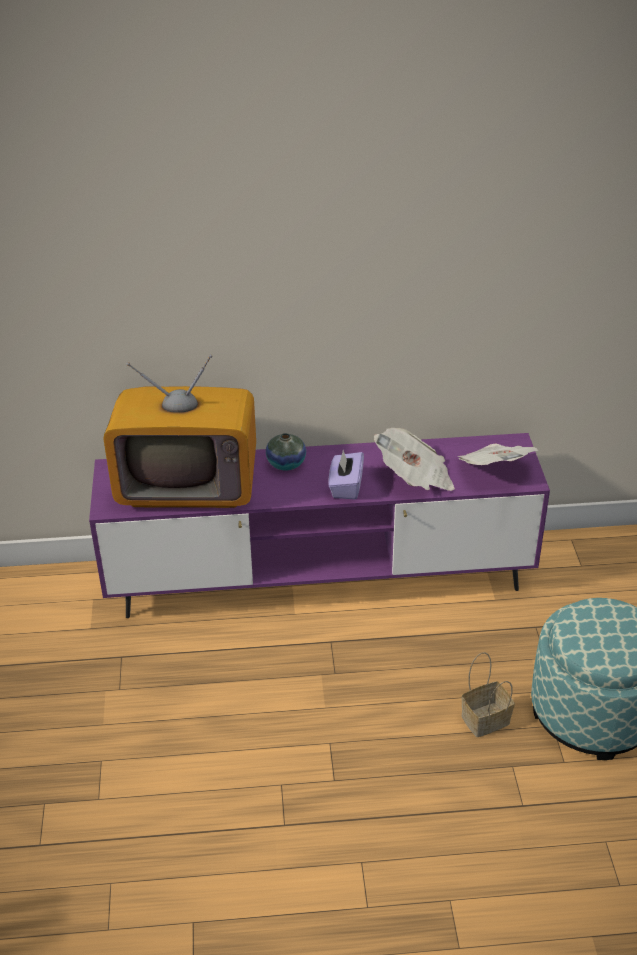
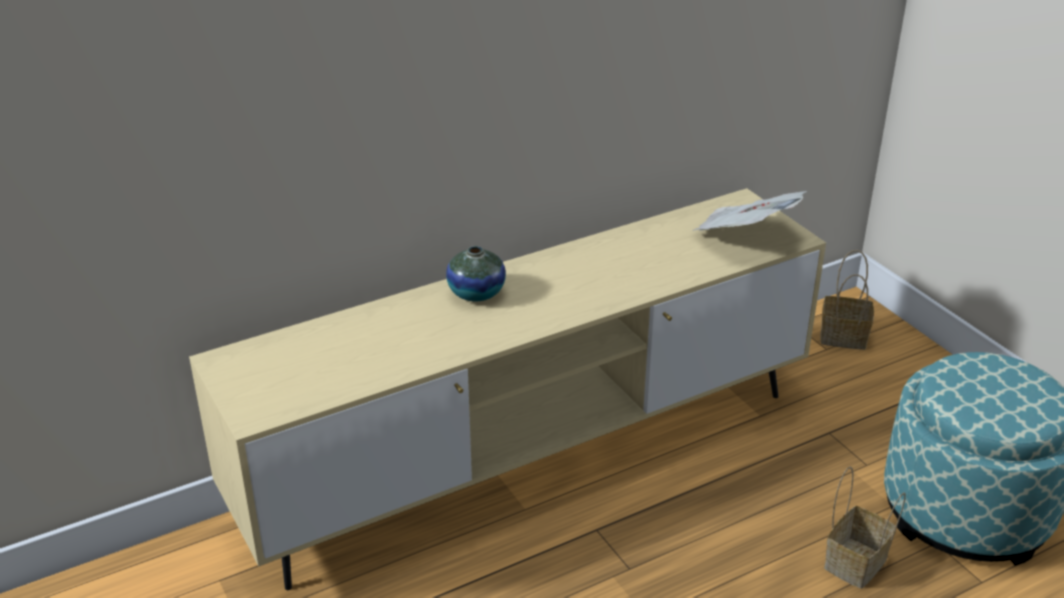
camera: 25 degrees left, 5 degrees down
purple tv stand [89,433,550,618] -> beige tv stand [189,188,826,590]
television [103,354,256,508] -> none
purple tissue box [329,450,364,500] -> none
newspaper [374,428,455,491] -> none
none -> basket [820,250,874,350]

